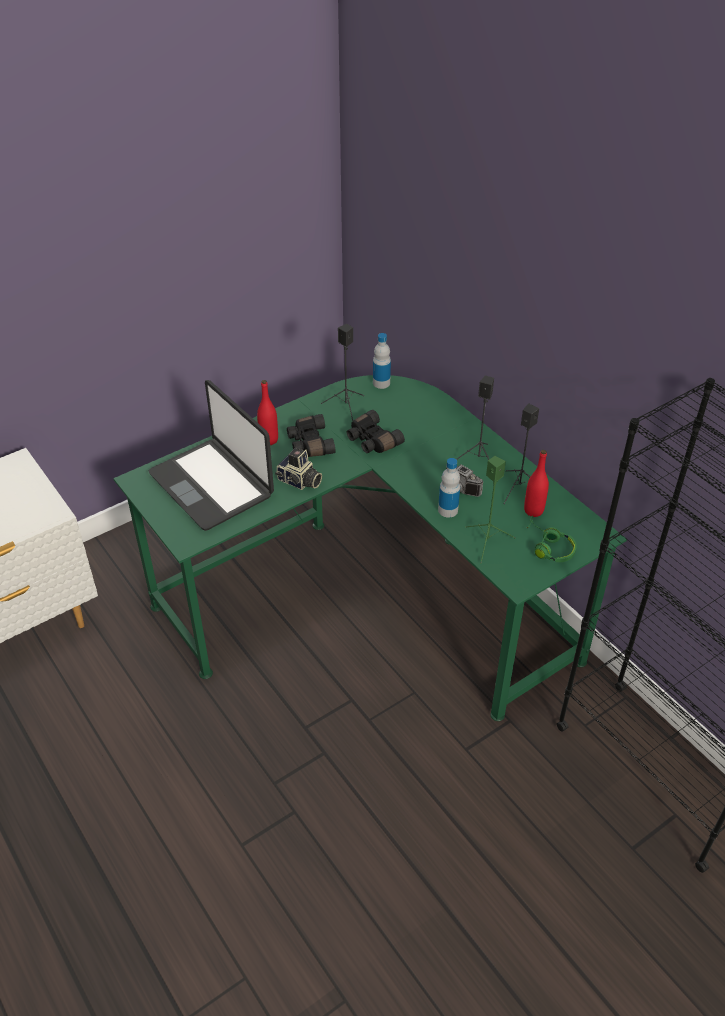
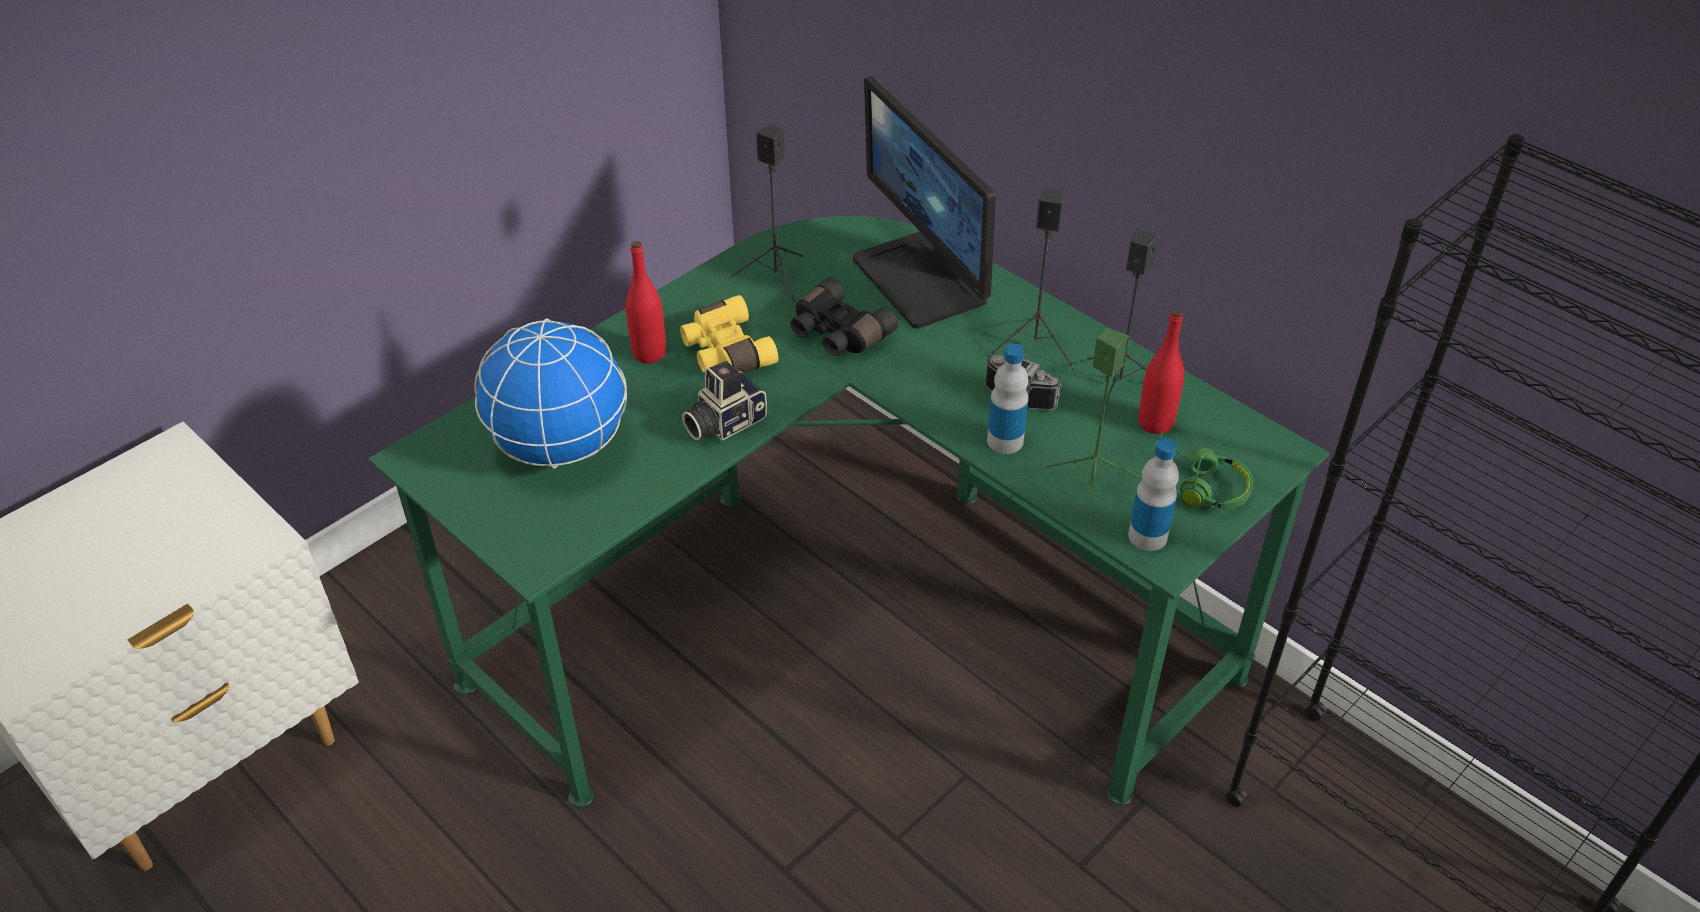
camera: 10 degrees left, 0 degrees up
laptop [149,380,274,531] -> globe [474,318,627,469]
camera [275,448,322,490] -> camera turned 120 degrees clockwise [682,361,767,441]
black binoculars [287,414,335,457] -> yellow binoculars [680,295,778,372]
bottle [373,333,391,389] -> bottle moved to [1128,438,1179,551]
none -> monitor [853,76,996,329]

